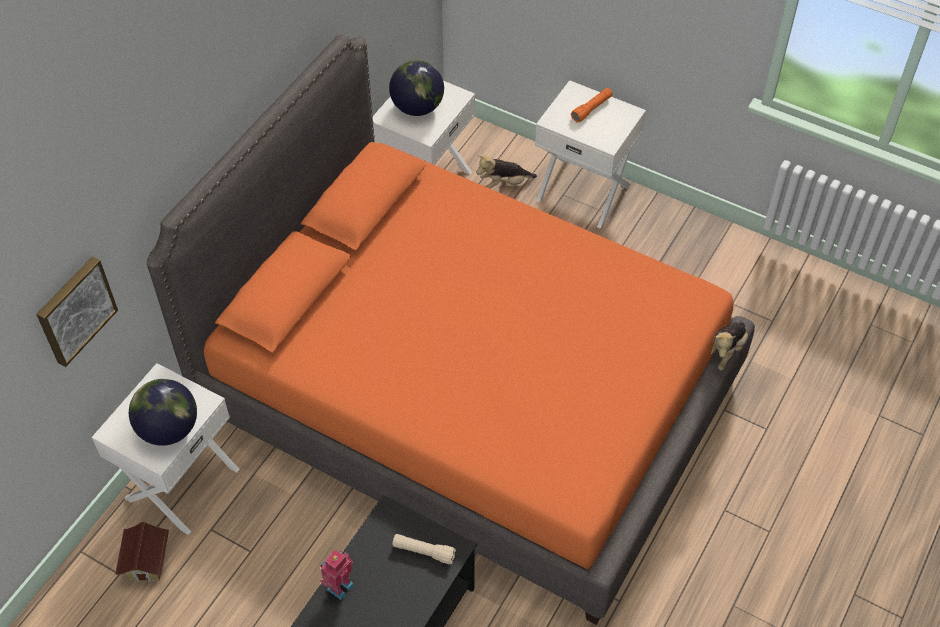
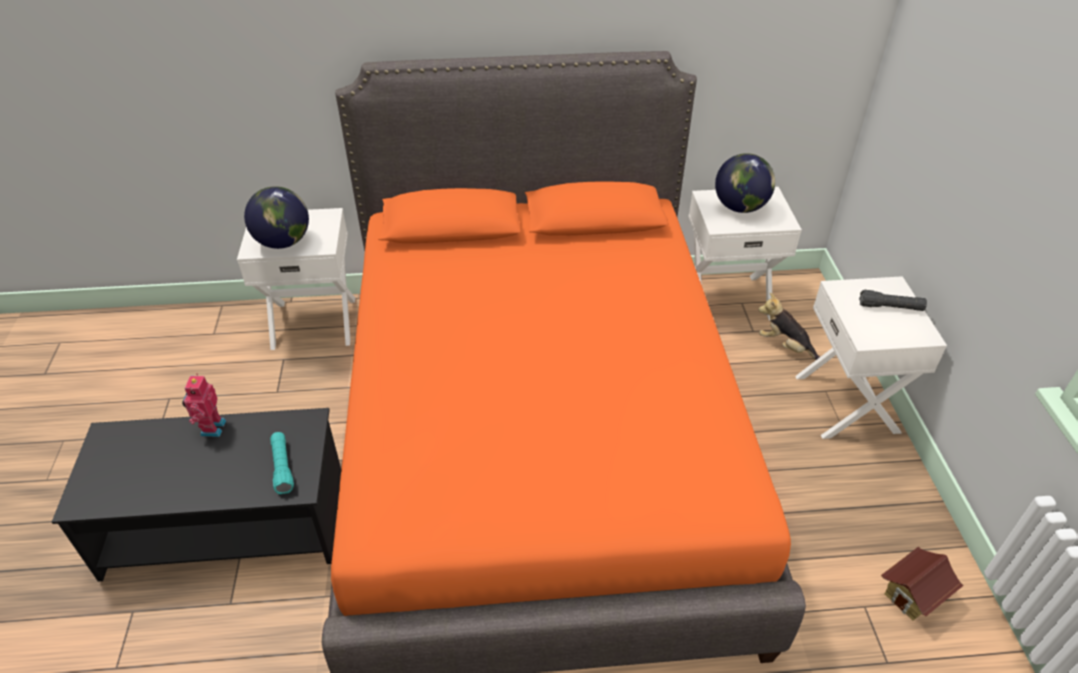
camera: 55 degrees right, 10 degrees down
picture [36,256,118,367] -> none
toy house [115,522,169,581] -> toy house moved to [881,546,964,621]
toy robot [320,549,354,600] -> toy robot turned 90 degrees counterclockwise [182,373,226,437]
beige flashlight [392,534,456,564] -> turquoise flashlight [270,432,294,494]
orange flashlight [571,88,613,123] -> black flashlight [859,290,927,311]
plush toy [710,321,748,370] -> none

